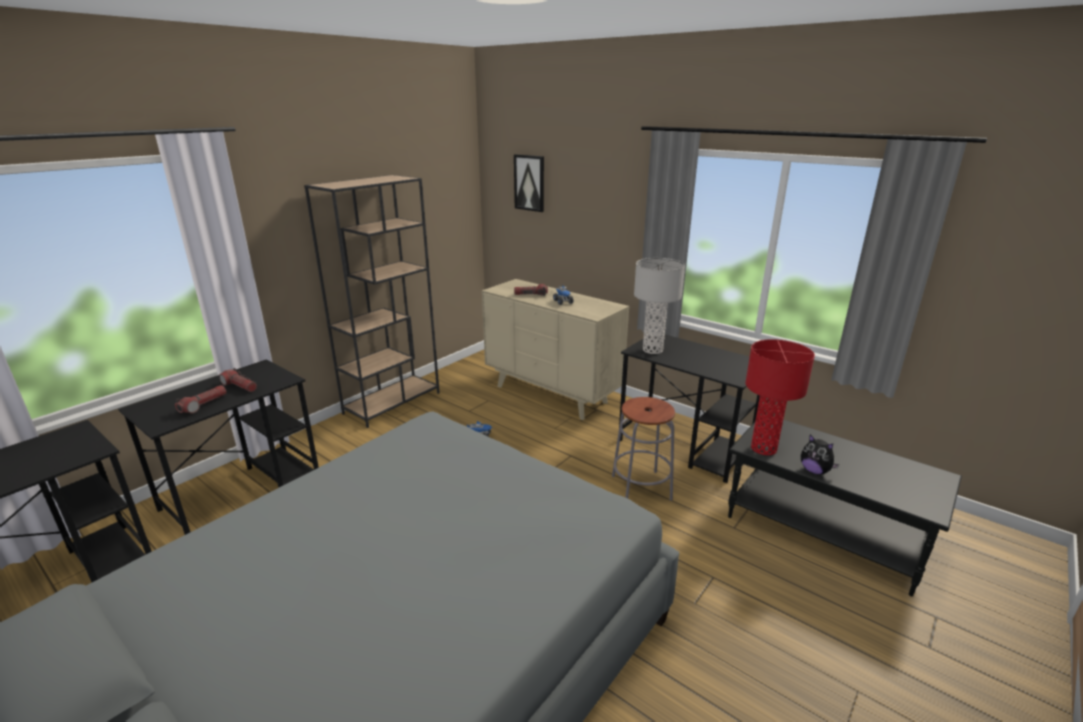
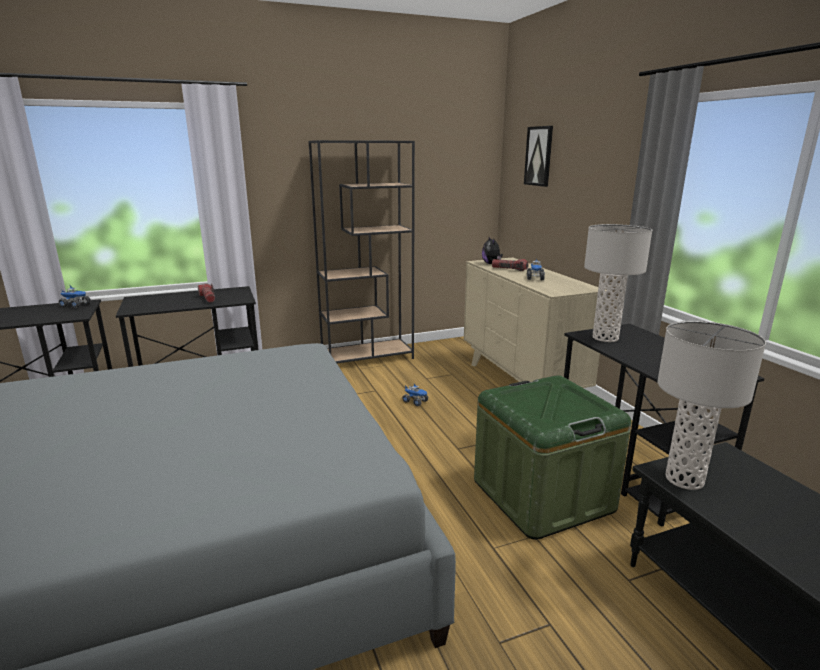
camera: 30 degrees right, 5 degrees down
flashlight [175,385,227,414] -> none
grey stool [612,397,675,500] -> green storage box [474,375,631,540]
red table lamp [745,339,815,455] -> white table lamp [657,321,766,490]
plush toy [801,435,839,474] -> plush toy moved to [482,236,503,264]
none -> toy truck [59,286,91,308]

